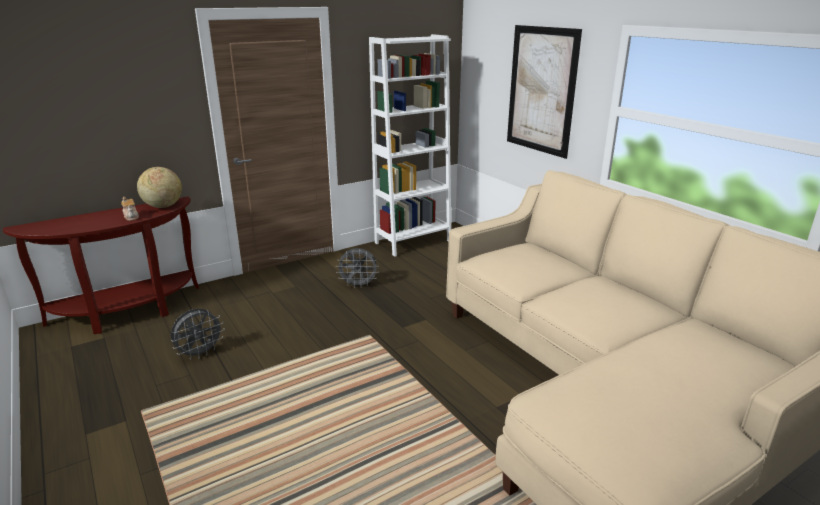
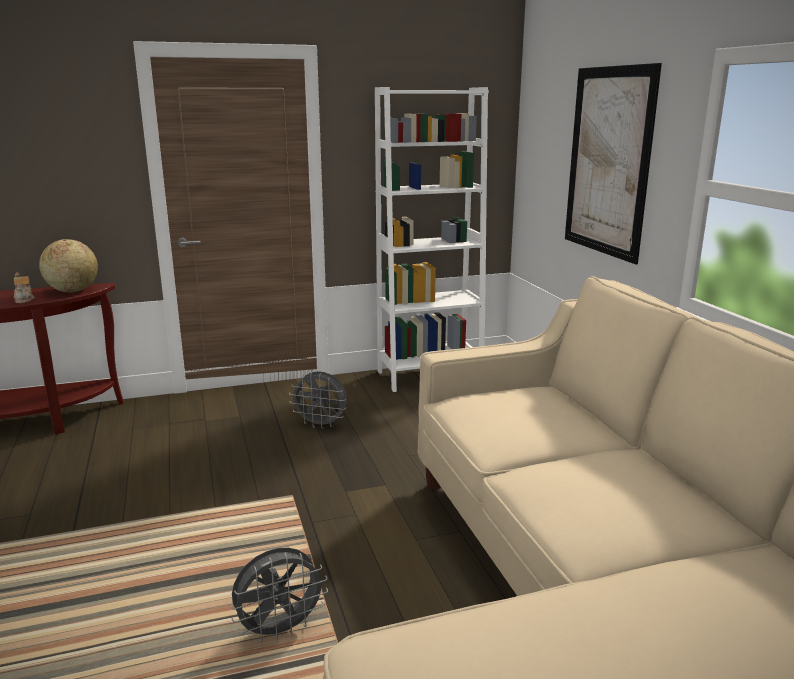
camera: 15 degrees right, 5 degrees down
grey fan [171,309,225,359] -> grey fan moved to [230,548,328,642]

